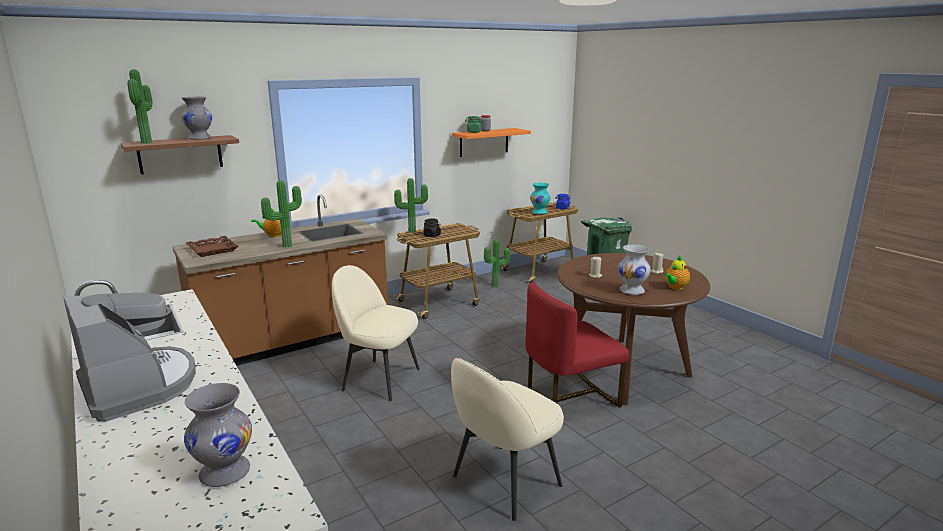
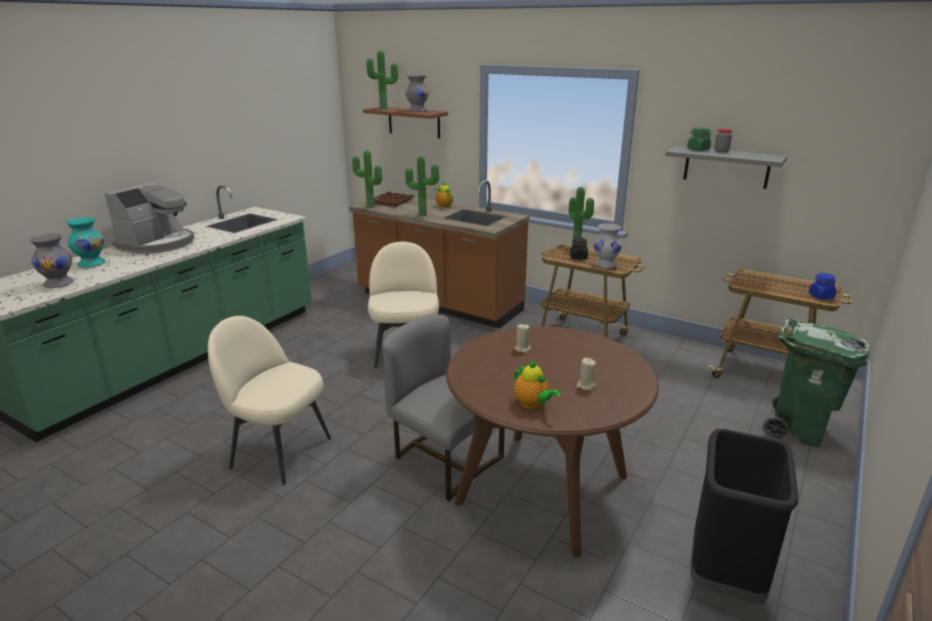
camera: 65 degrees right, 5 degrees up
orange shelf [452,128,531,157] -> grey shelf [665,146,787,189]
potted plant [484,239,510,287] -> potted plant moved to [352,150,382,209]
red chair [525,282,629,408] -> grey chair [383,315,505,501]
turquoise vase [530,183,551,214] -> turquoise vase moved to [66,217,105,268]
white vase [618,244,651,295] -> white vase moved to [593,223,622,268]
teapot [665,255,690,290] -> teapot turned 150 degrees counterclockwise [514,360,561,409]
none -> black trash can [691,429,798,604]

